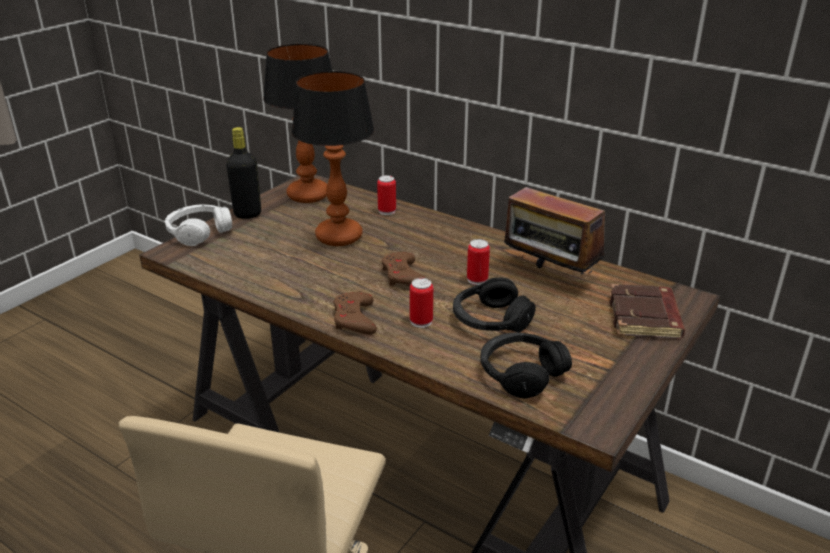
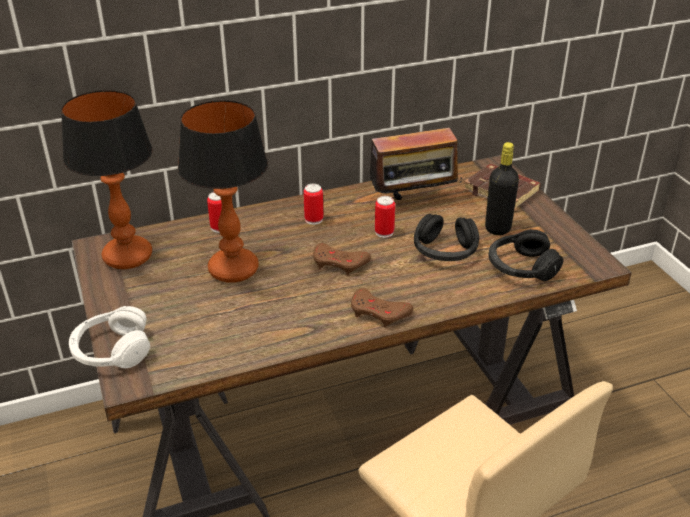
camera: 55 degrees left, 5 degrees up
black bottle [226,127,261,219] -> black bottle moved to [485,142,519,235]
can [410,278,433,328] -> can moved to [303,184,323,225]

